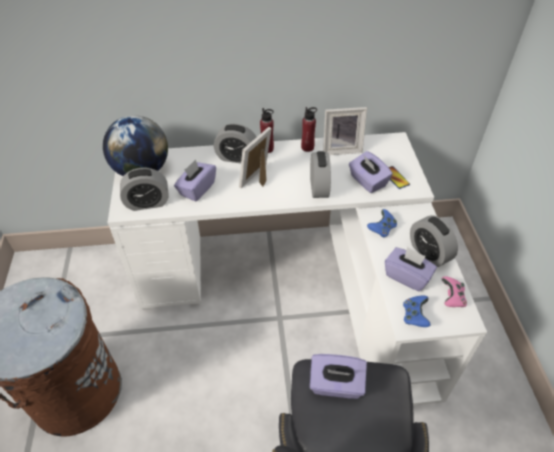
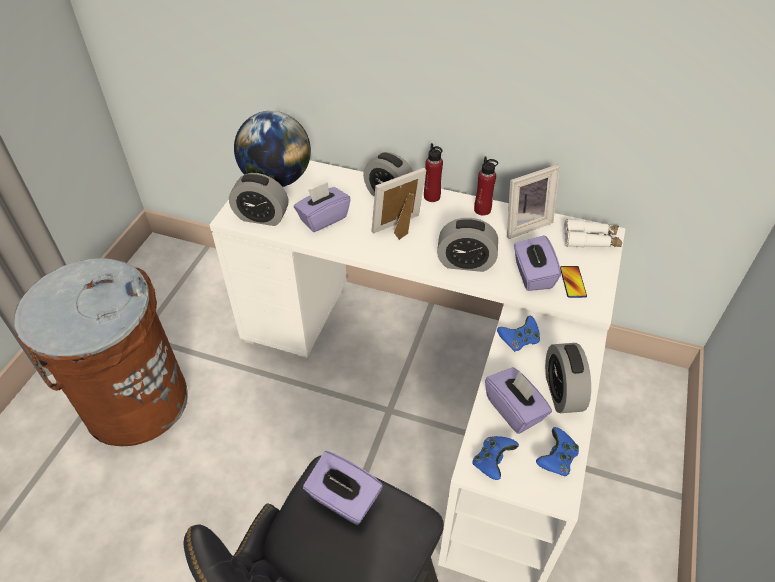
camera: 25 degrees right, 0 degrees up
alarm clock [310,151,331,198] -> alarm clock turned 75 degrees clockwise [437,218,498,272]
picture frame [323,107,367,155] -> picture frame turned 45 degrees counterclockwise [507,164,560,239]
pink game controller [442,276,467,307] -> blue game controller [536,427,579,476]
none -> white binoculars [564,219,622,248]

